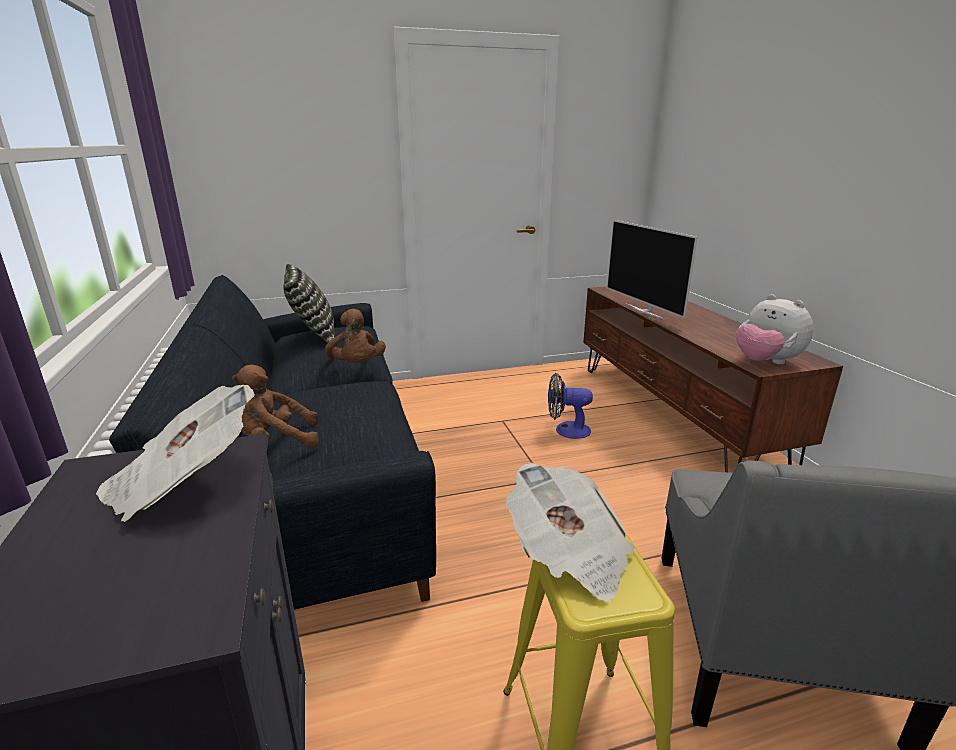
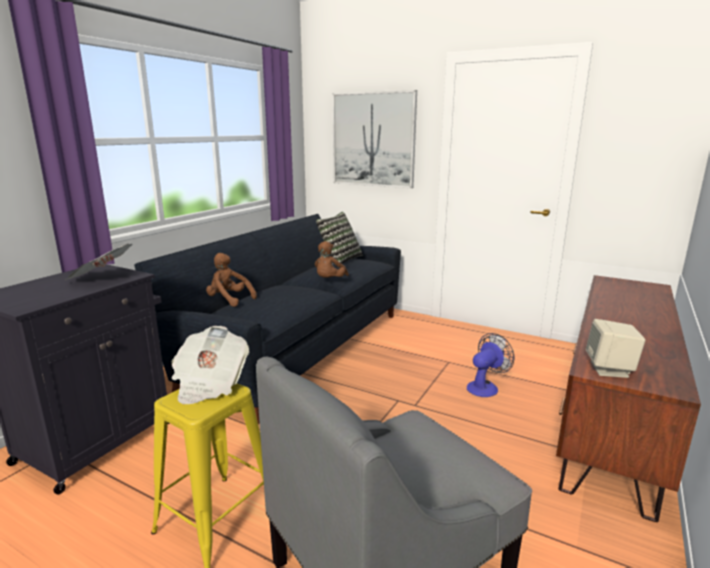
camera: 45 degrees right, 5 degrees down
fan [548,373,593,439] -> fan turned 90 degrees clockwise [467,333,514,397]
television [607,220,698,320] -> none
plush toy [736,294,813,365] -> beige speaker [586,319,645,378]
none -> picture [332,90,417,188]

